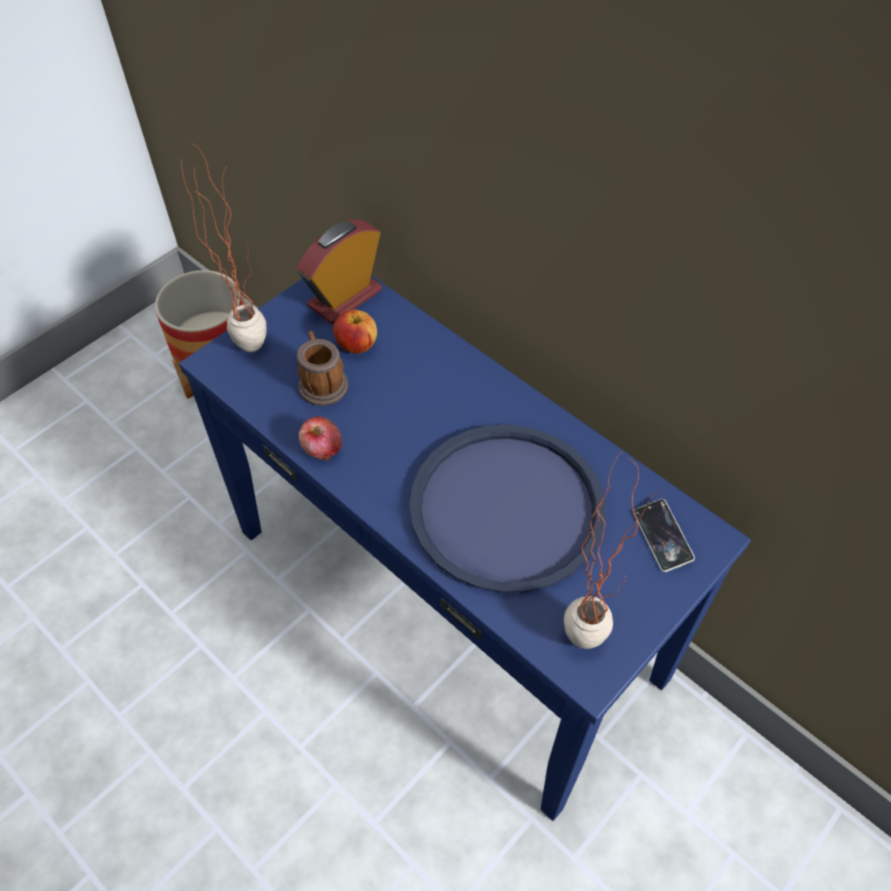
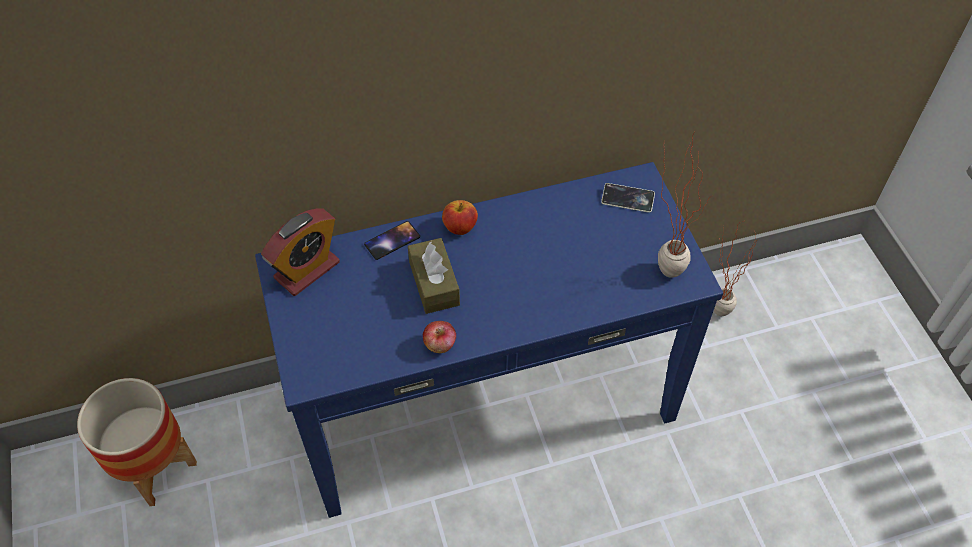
camera: 60 degrees left, 0 degrees up
potted plant [181,143,266,352] -> potted plant moved to [714,223,757,316]
alarm clock [297,220,382,324] -> alarm clock turned 120 degrees counterclockwise [261,208,340,296]
mug [297,331,348,406] -> none
apple [333,310,377,354] -> apple moved to [442,200,478,235]
blue tray [410,425,605,593] -> none
none -> phone [364,221,420,260]
none -> brown tissue box [408,238,460,314]

